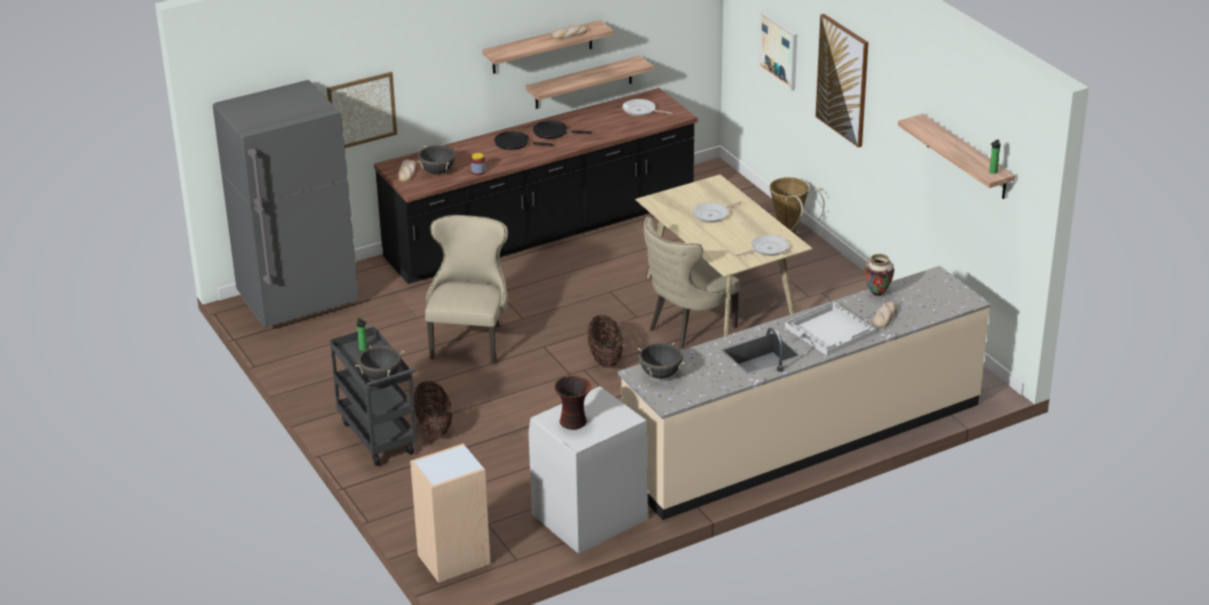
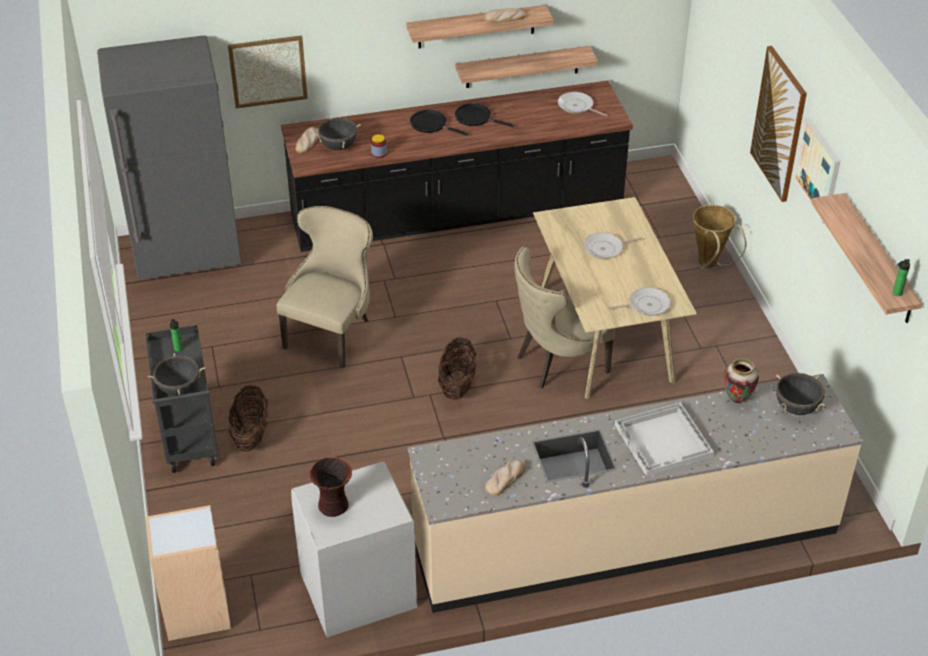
camera: 15 degrees right, 10 degrees up
black cooking pot [637,342,685,379] -> black cooking pot moved to [776,373,825,415]
picture [758,12,797,91] -> picture moved to [793,118,840,223]
bread [873,301,897,328] -> bread moved to [485,460,526,496]

